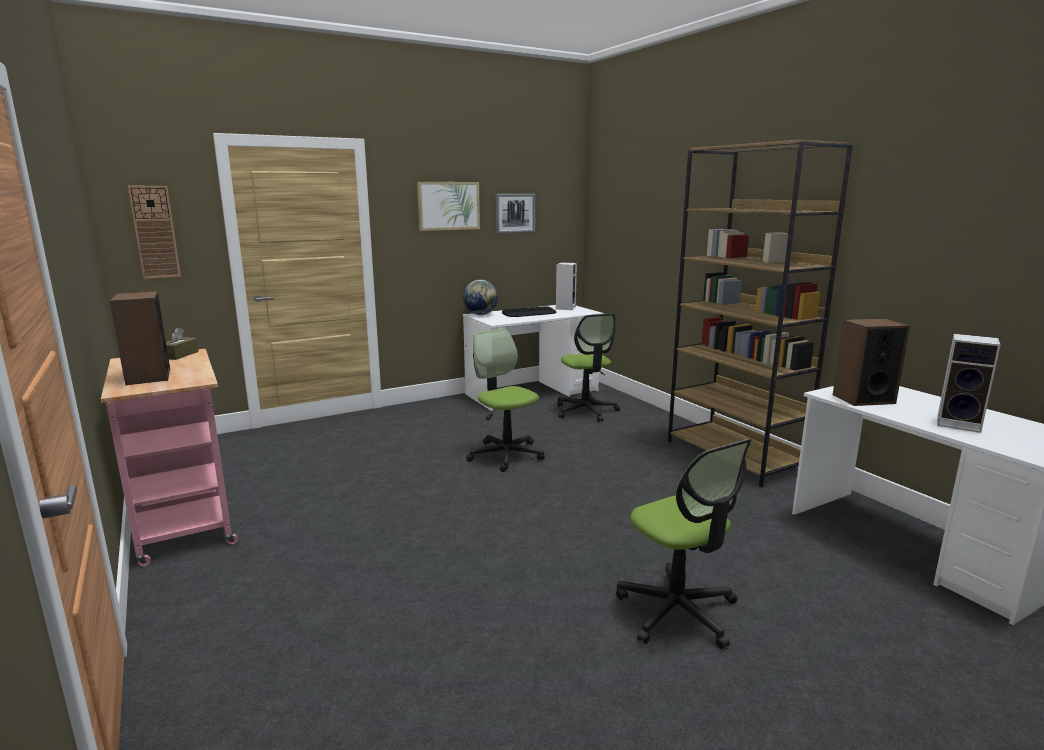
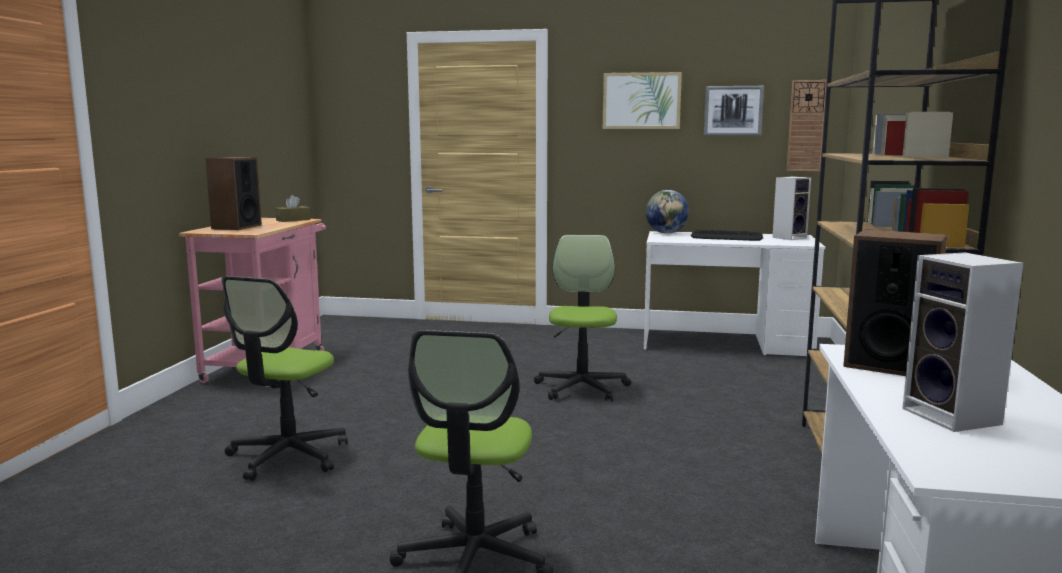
camera: 40 degrees right, 5 degrees down
wall clock [128,186,181,279] -> wall clock moved to [787,80,827,171]
office chair [557,313,620,422] -> office chair moved to [222,276,348,481]

